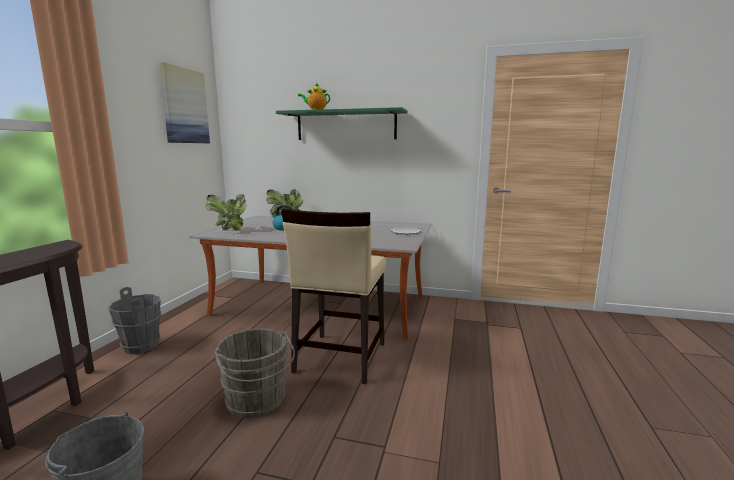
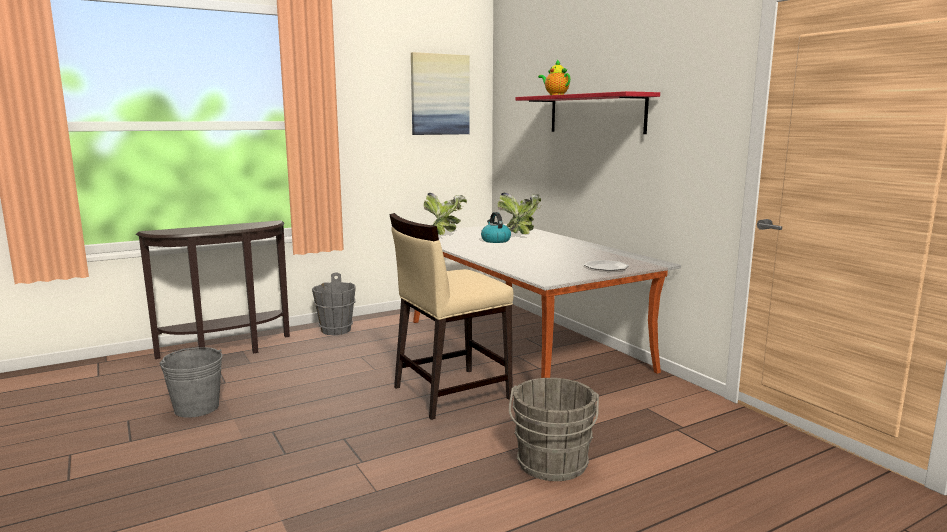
camera: 45 degrees right, 0 degrees up
grey bucket [215,329,295,418] -> grey bucket moved to [509,378,599,481]
green shelf [276,107,407,140] -> red shelf [516,91,660,134]

